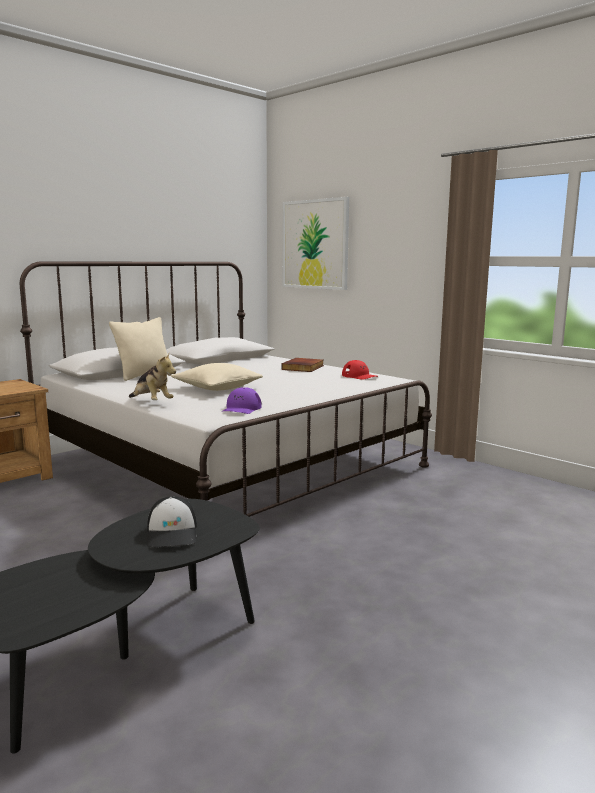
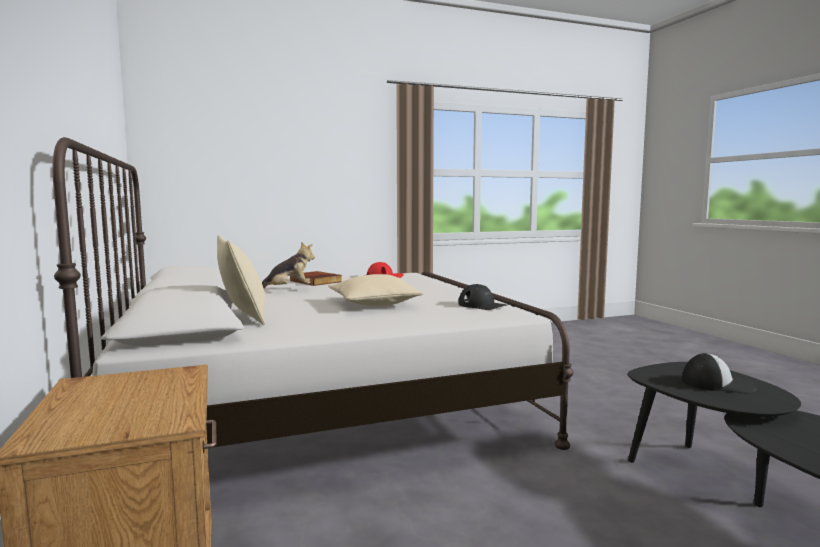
camera: 65 degrees left, 5 degrees down
plush toy [129,354,176,400] -> plush toy moved to [262,243,315,288]
purple cap [222,387,262,414] -> black cap [458,284,507,310]
picture [283,197,349,290] -> none

